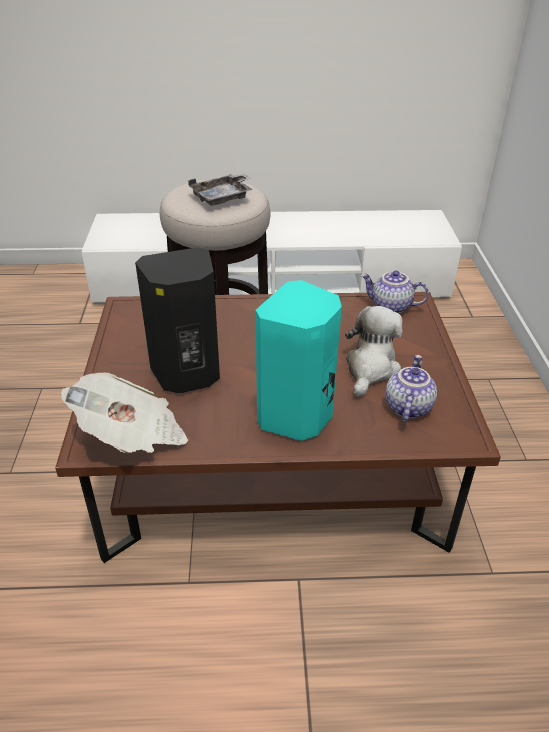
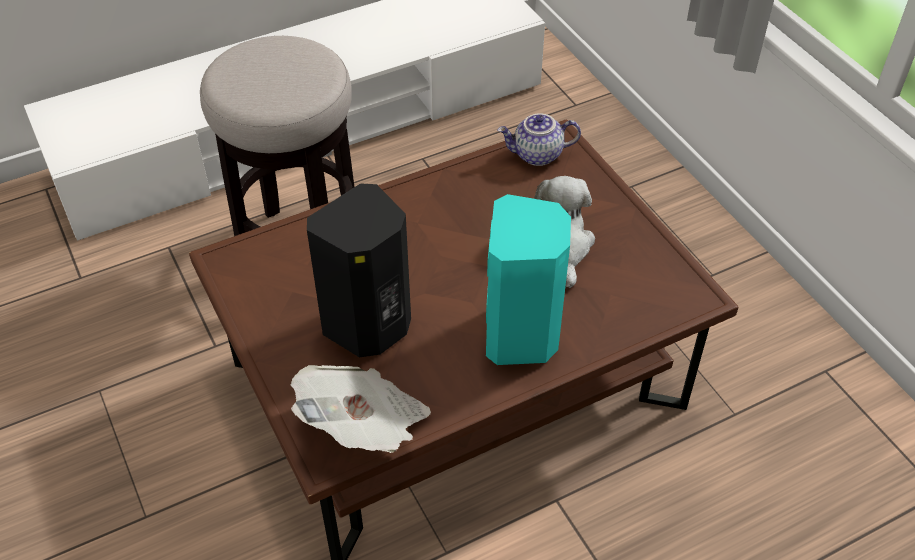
camera: 25 degrees left, 10 degrees up
grey tray [188,174,253,206] -> none
teapot [385,355,437,422] -> none

